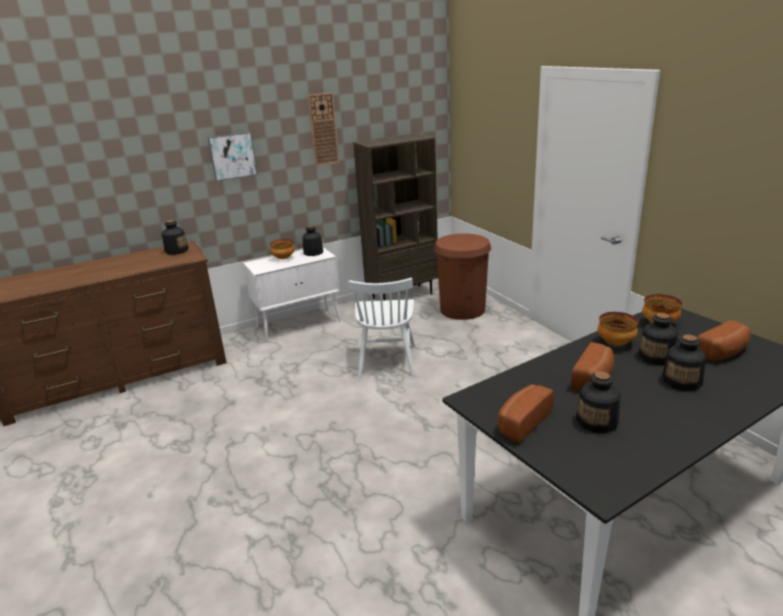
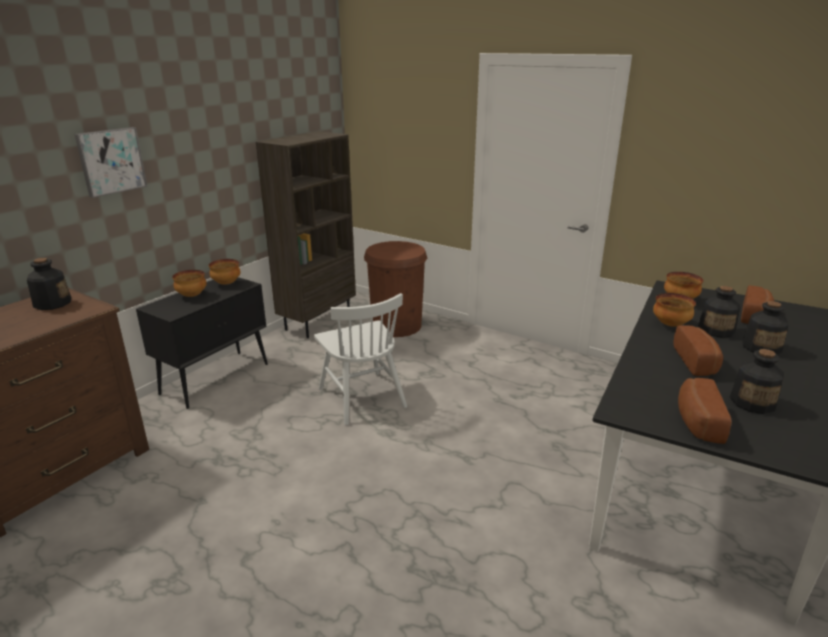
camera: 30 degrees left, 0 degrees up
white cabinet [243,247,341,342] -> black cabinet [136,277,268,409]
bottle [303,225,323,256] -> bowl [209,259,240,285]
wall clock [308,93,339,166] -> none

